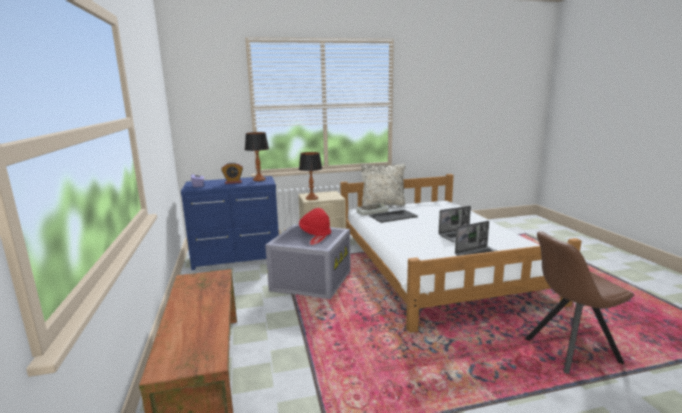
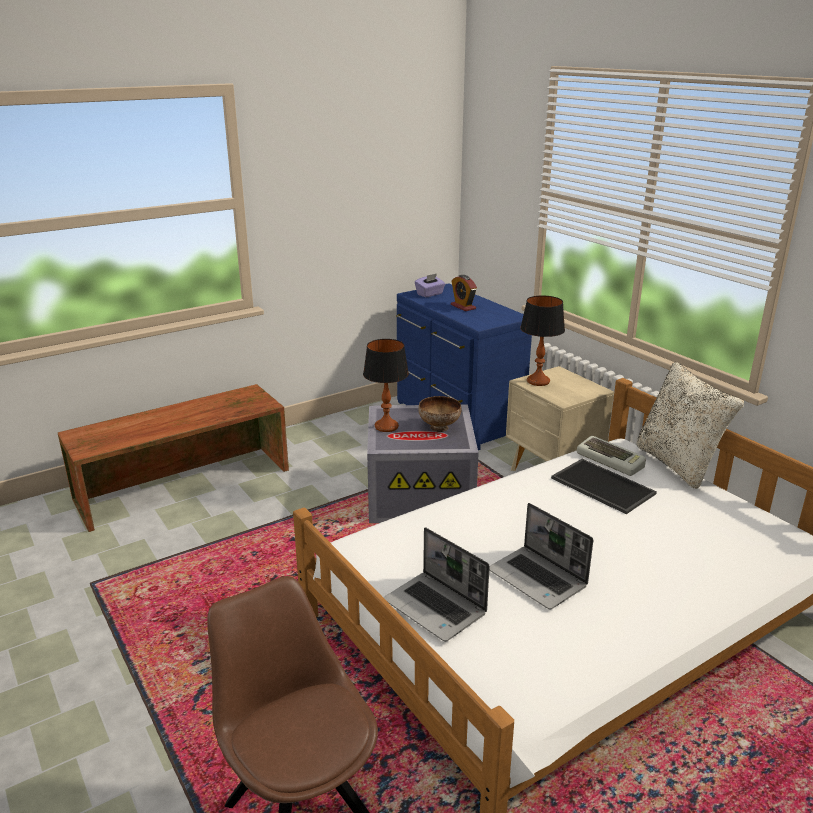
camera: 70 degrees right, 10 degrees up
table lamp [245,132,269,181] -> table lamp moved to [363,339,409,432]
red hat [299,208,331,236] -> bowl [418,396,461,432]

